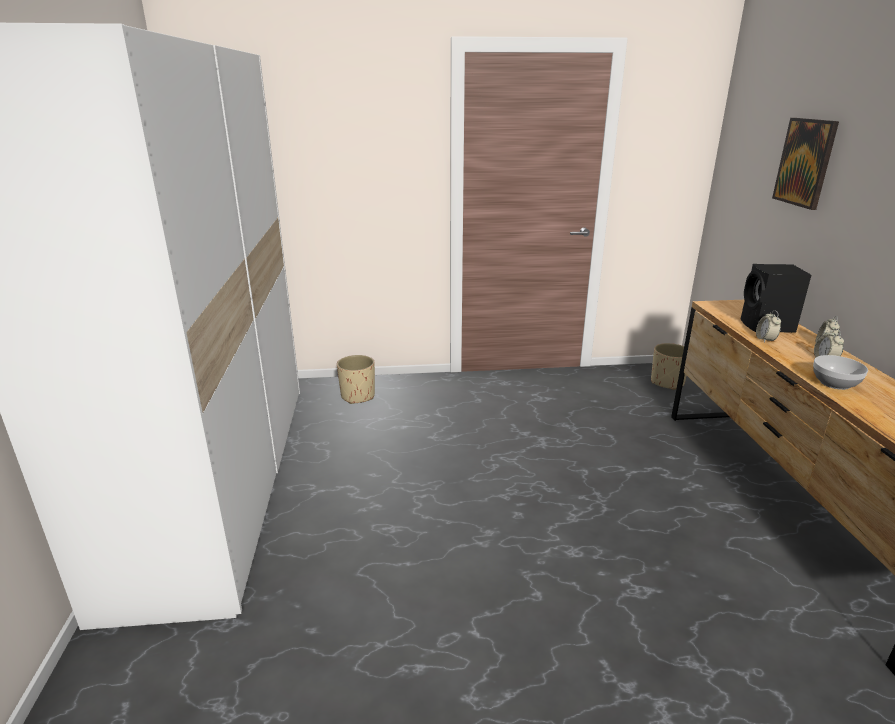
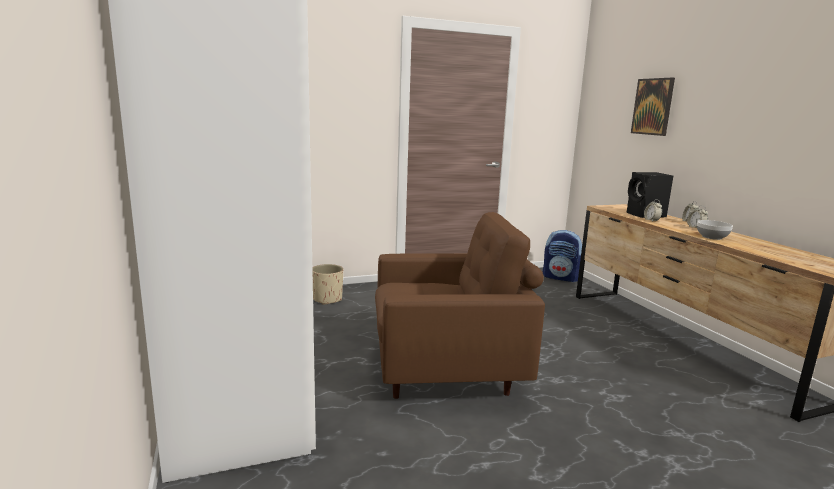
camera: 15 degrees left, 10 degrees down
beige planter [651,343,687,390] -> backpack [543,230,582,282]
none -> brown armchair [375,212,545,399]

